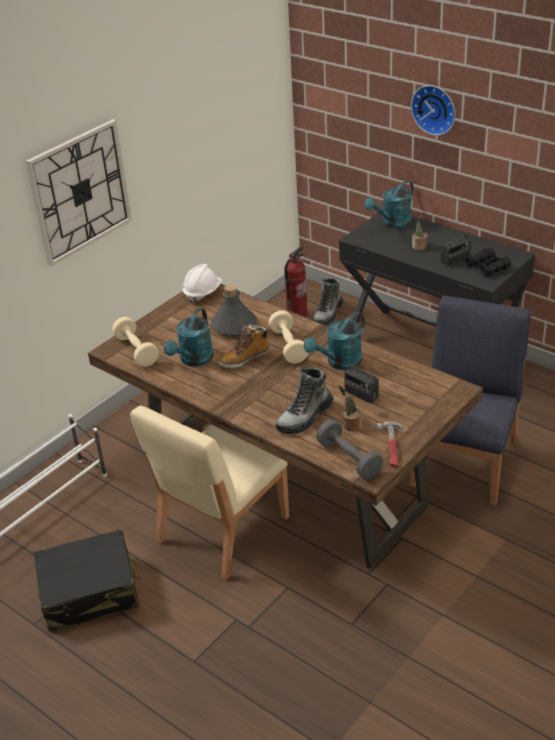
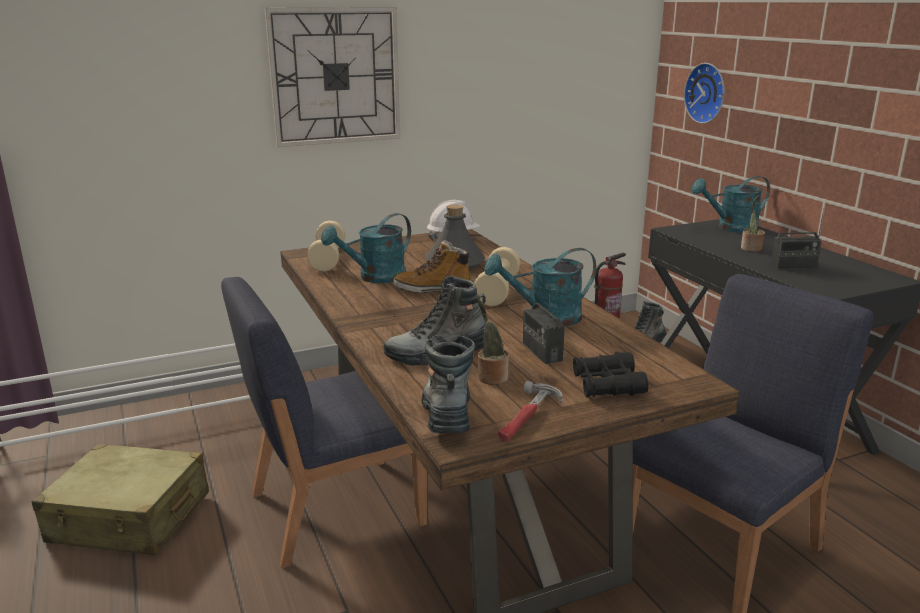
camera: 25 degrees right, 15 degrees down
black suitcase [34,529,141,632] -> beige suitcase [32,444,209,556]
beige chair [130,406,289,580] -> blue chair [221,277,427,568]
grey dumbbell [316,419,383,479] -> boot [421,335,475,433]
wall clock [411,85,455,135] -> wall clock moved to [684,63,724,124]
black binoculars [466,247,511,276] -> black binoculars moved to [573,352,648,397]

